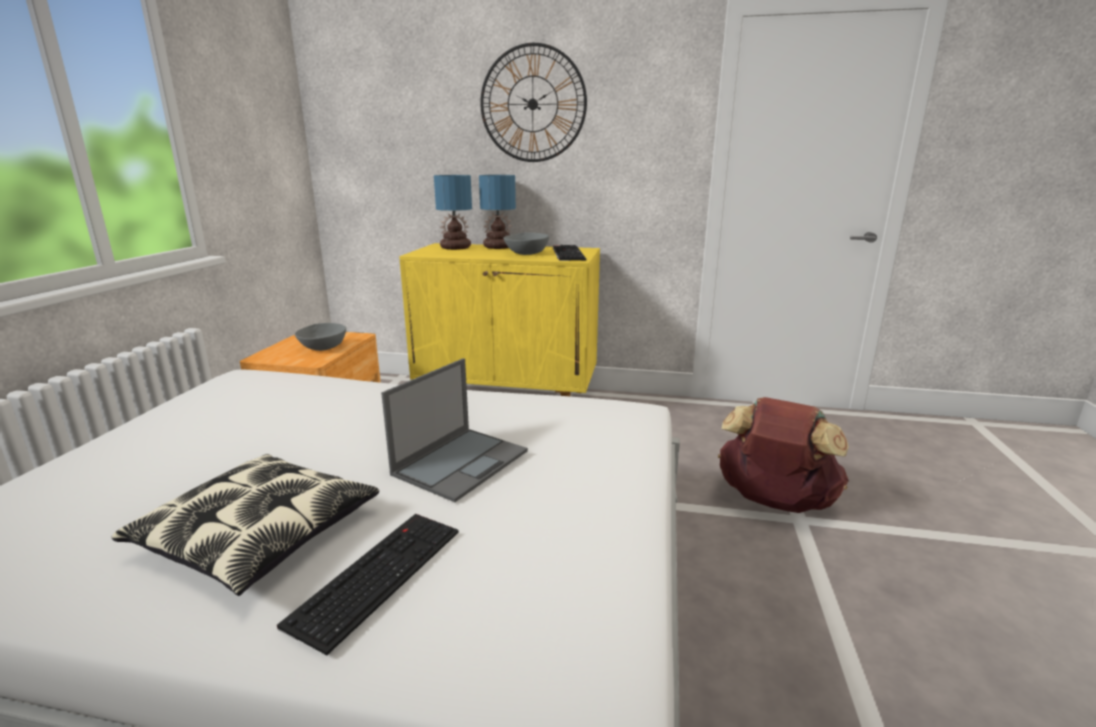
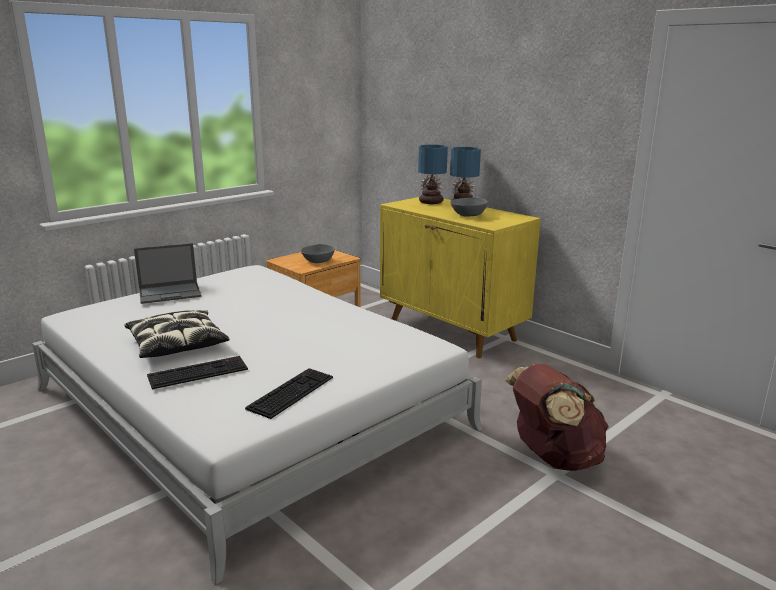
camera: 35 degrees right, 0 degrees up
laptop [381,358,528,502] -> laptop moved to [134,243,201,304]
wall clock [480,43,587,162] -> none
keyboard [553,245,586,261] -> keyboard moved to [245,368,333,419]

